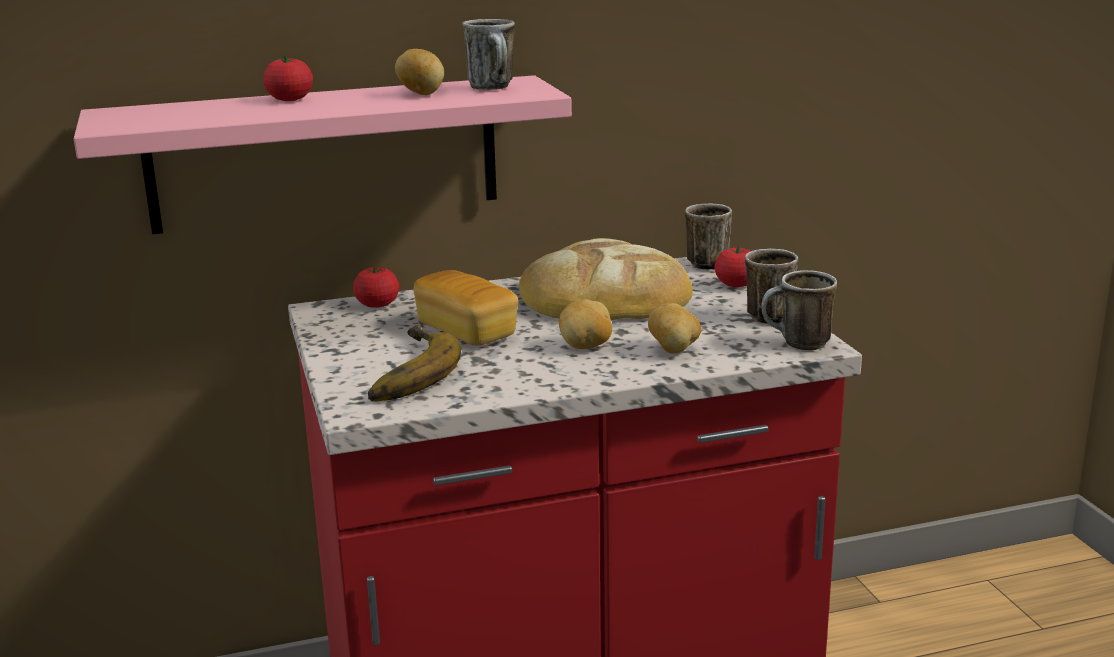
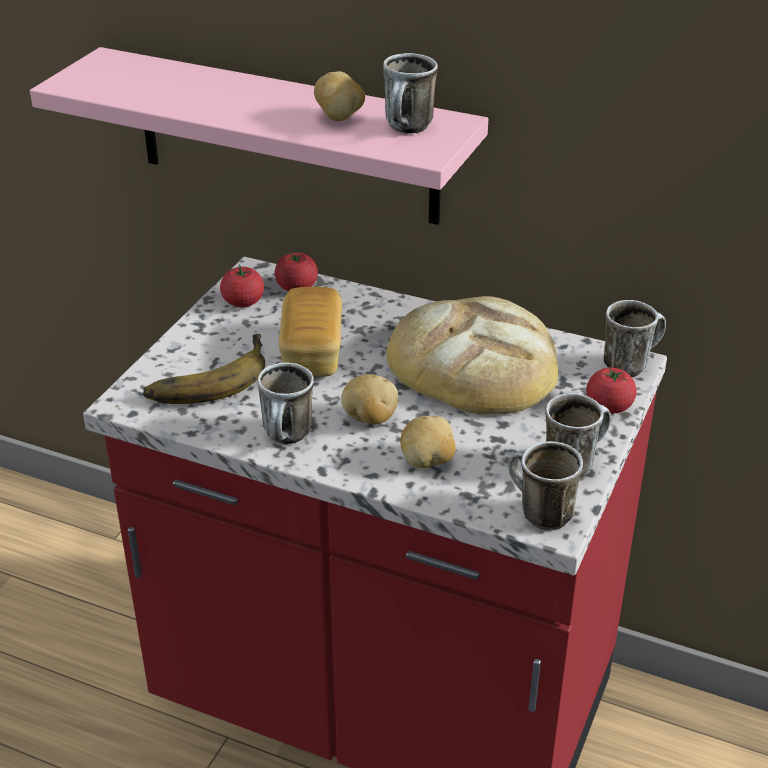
camera: 40 degrees right, 15 degrees up
tomato [263,55,313,101] -> tomato moved to [220,265,264,307]
none -> mug [257,362,314,444]

